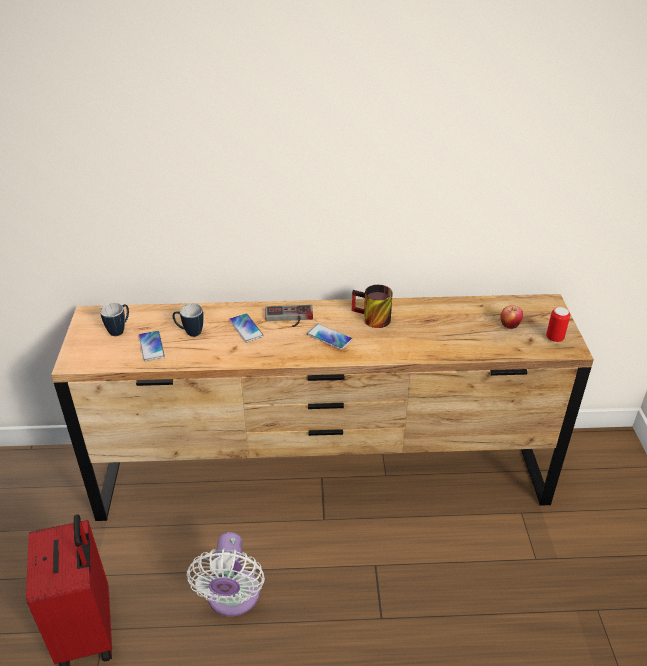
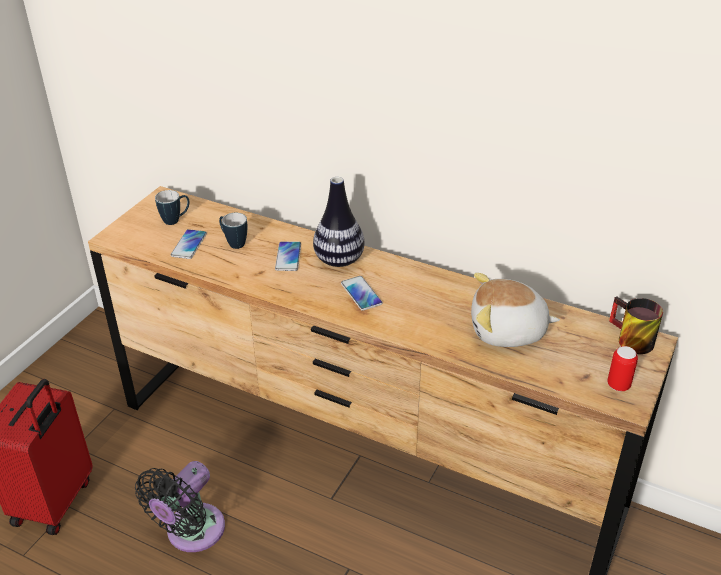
camera: 30 degrees right, 0 degrees up
white fan [187,532,265,616] -> black fan [135,461,225,552]
game controller [265,305,313,327] -> vase [313,177,365,267]
mug [352,285,393,328] -> mug moved to [609,297,663,354]
apple [501,305,523,329] -> none
none -> plush toy [471,273,560,347]

